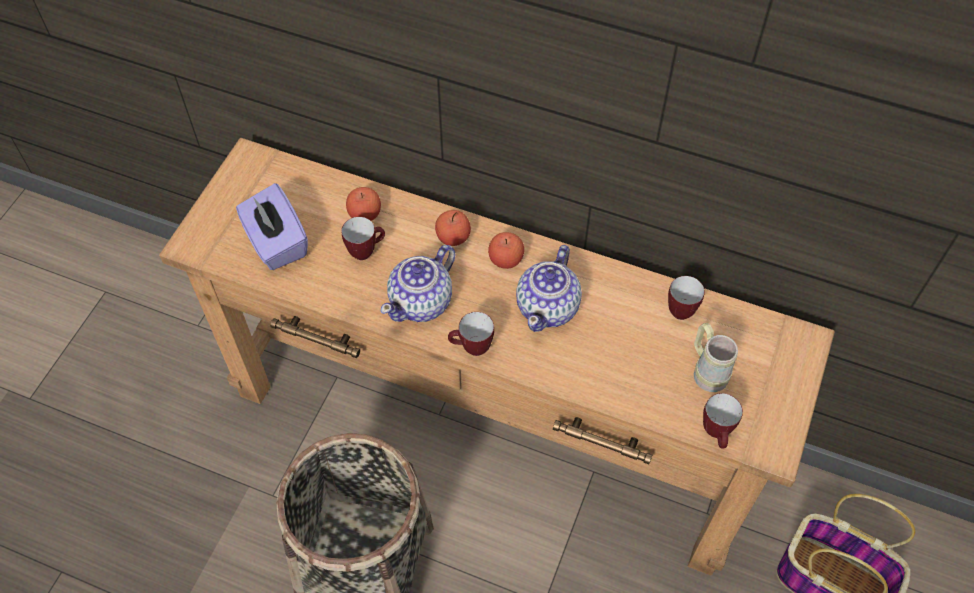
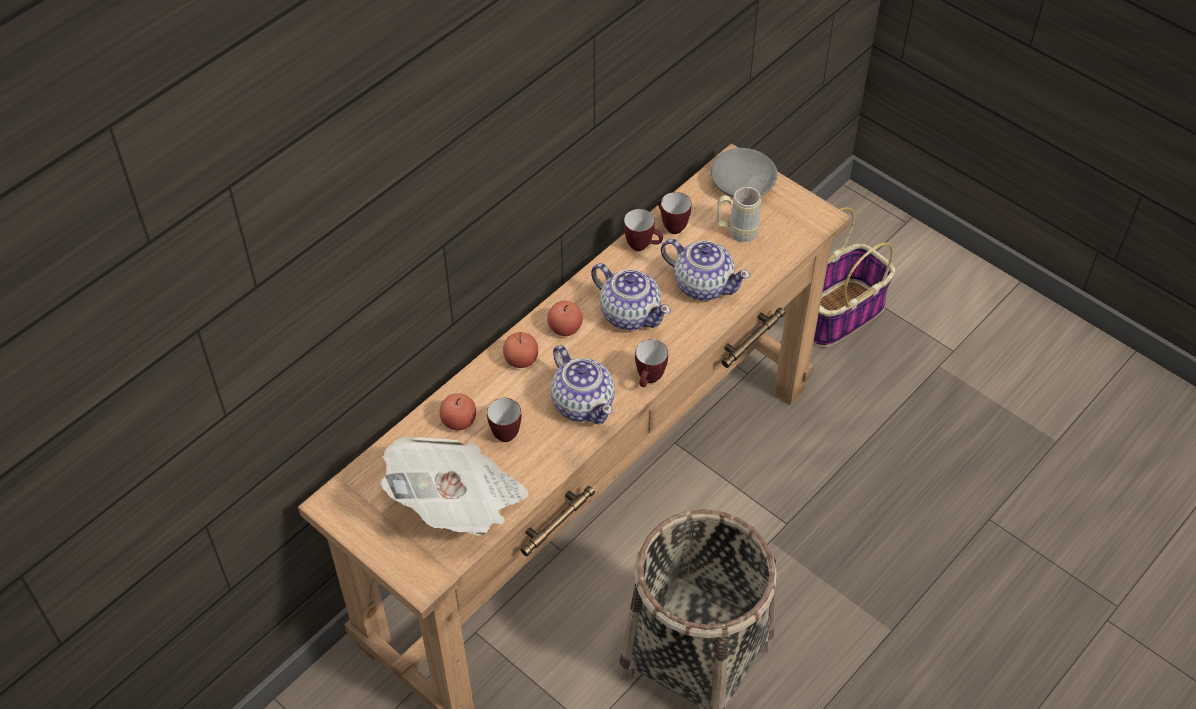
camera: 70 degrees left, 5 degrees down
purple tissue box [236,183,308,270] -> newspaper [380,436,528,536]
mug [703,393,743,448] -> mug moved to [624,209,663,251]
none -> teapot [661,239,751,301]
none -> grey bowl [711,148,778,197]

